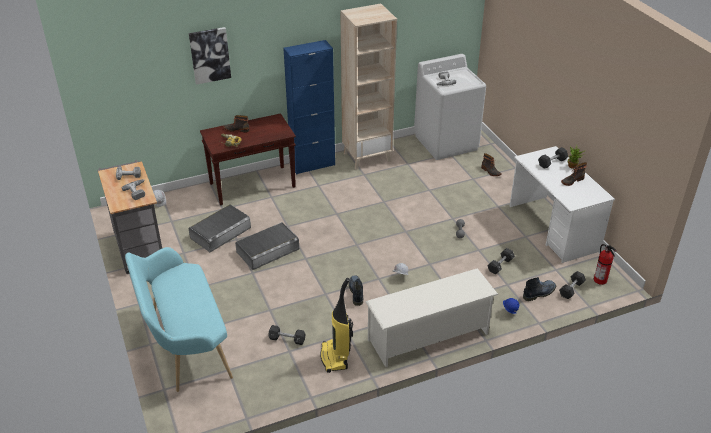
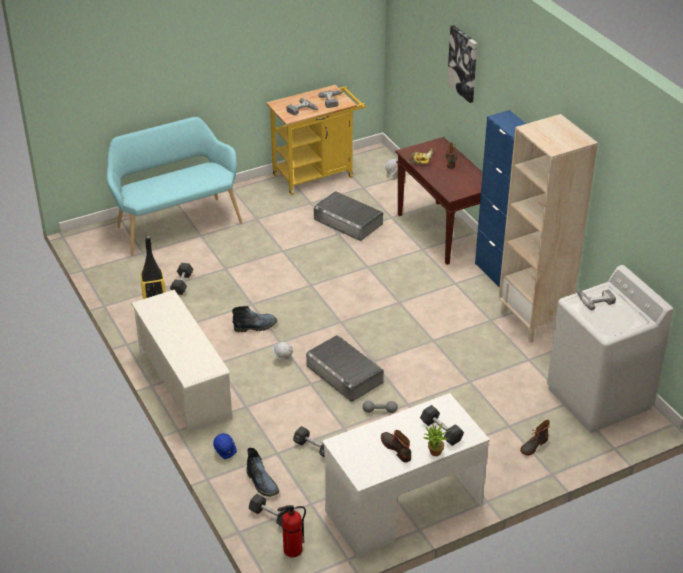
camera: 85 degrees right, 0 degrees up
grey cart [97,160,162,274] -> yellow cart [266,85,366,195]
grey storage box [235,222,299,270] -> grey storage box moved to [306,335,384,402]

